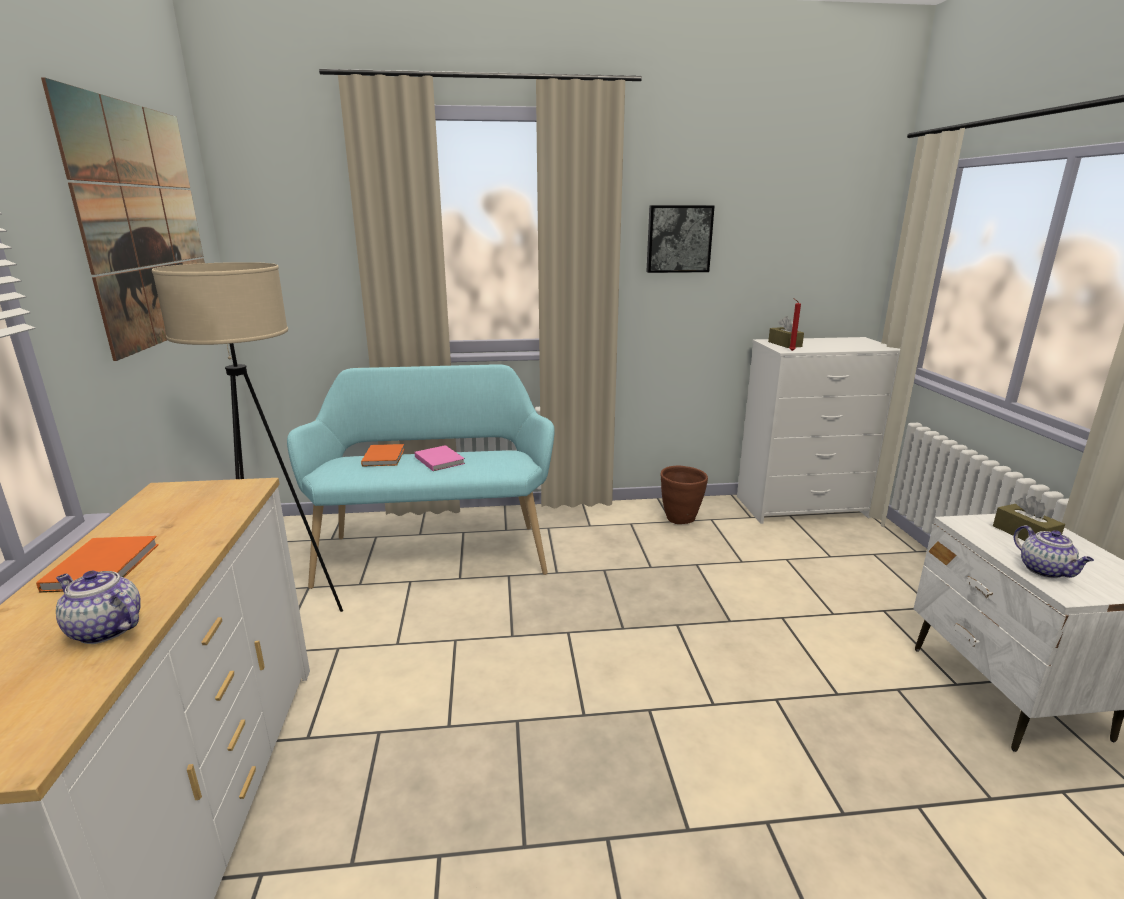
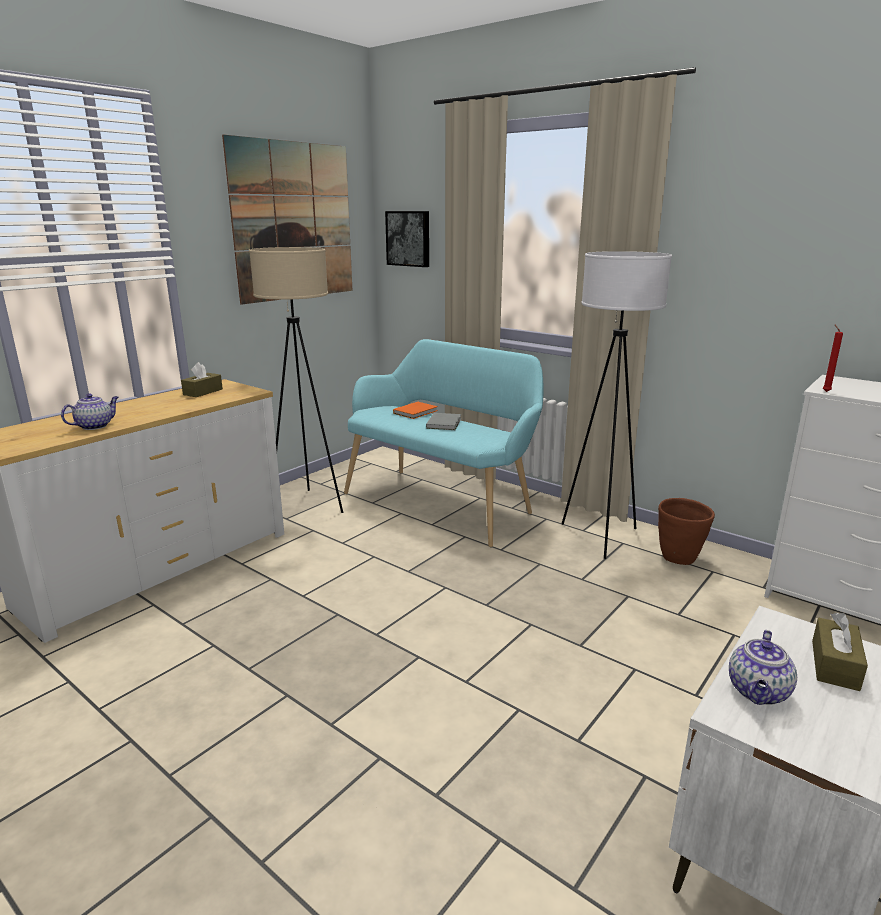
camera: 45 degrees right, 0 degrees up
orange book [36,536,159,593] -> none
teapot [56,571,141,644] -> teapot turned 60 degrees clockwise [61,394,118,430]
pink book [415,445,465,471] -> grey book [426,413,461,430]
picture [646,205,715,273] -> picture moved to [385,211,429,267]
brown tissue box [768,316,804,348] -> brown tissue box moved to [181,362,223,397]
none -> white floor lamp [562,251,672,559]

